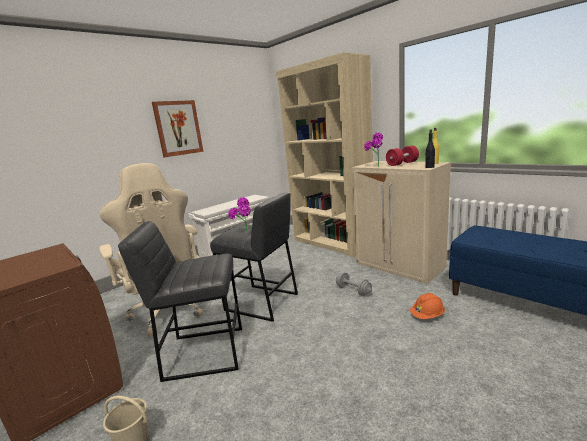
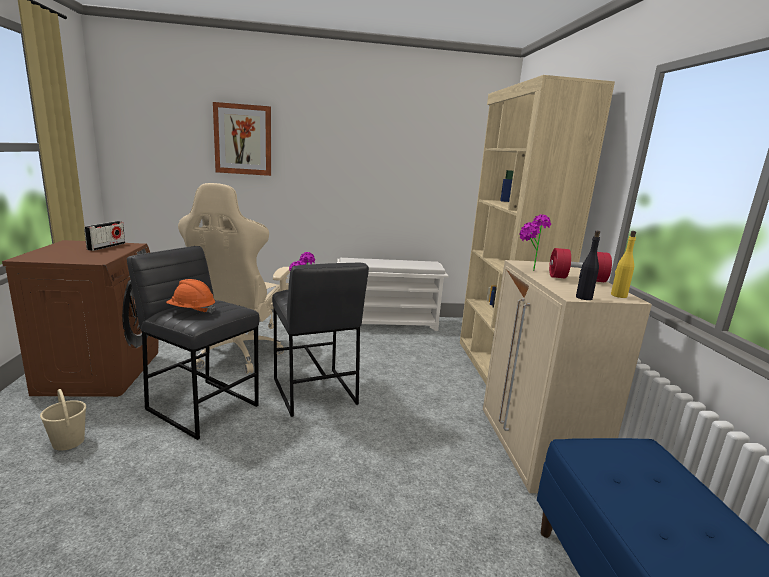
camera: 35 degrees right, 0 degrees up
picture [152,100,203,157] -> picture moved to [213,102,271,176]
grey dumbbell [336,272,372,296] -> none
orange hard hat [410,293,445,319] -> orange hard hat moved to [166,279,215,314]
none -> radio [84,221,125,251]

